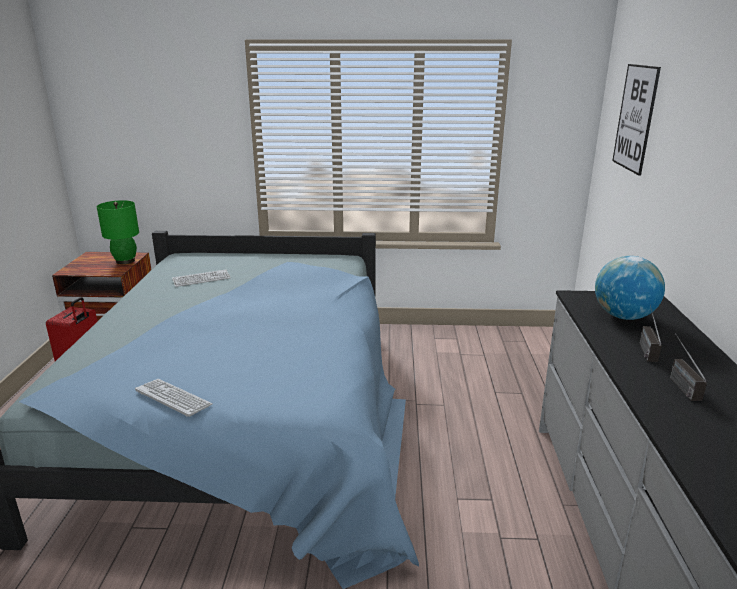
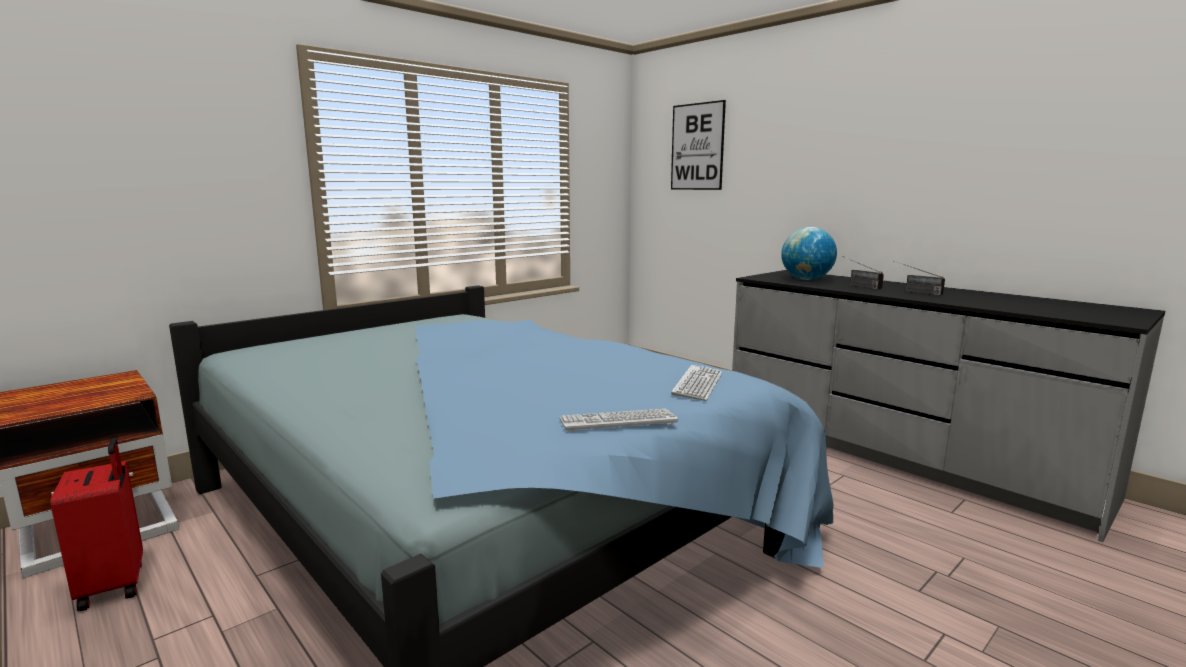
camera: 45 degrees left, 10 degrees down
green table lamp [97,200,139,264] -> none
keyboard [172,269,231,287] -> keyboard moved to [671,365,722,401]

